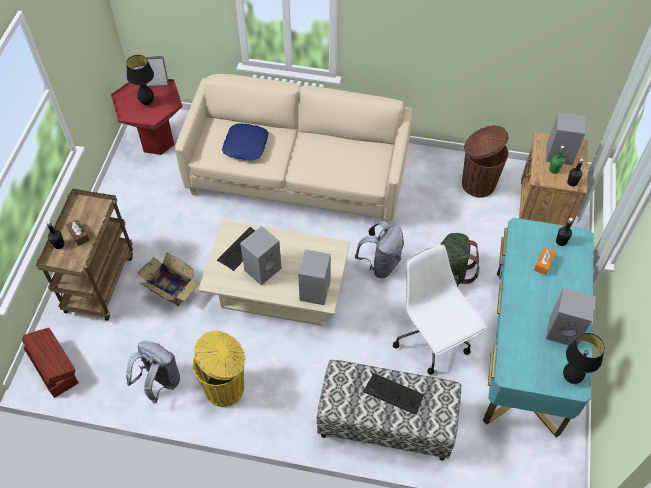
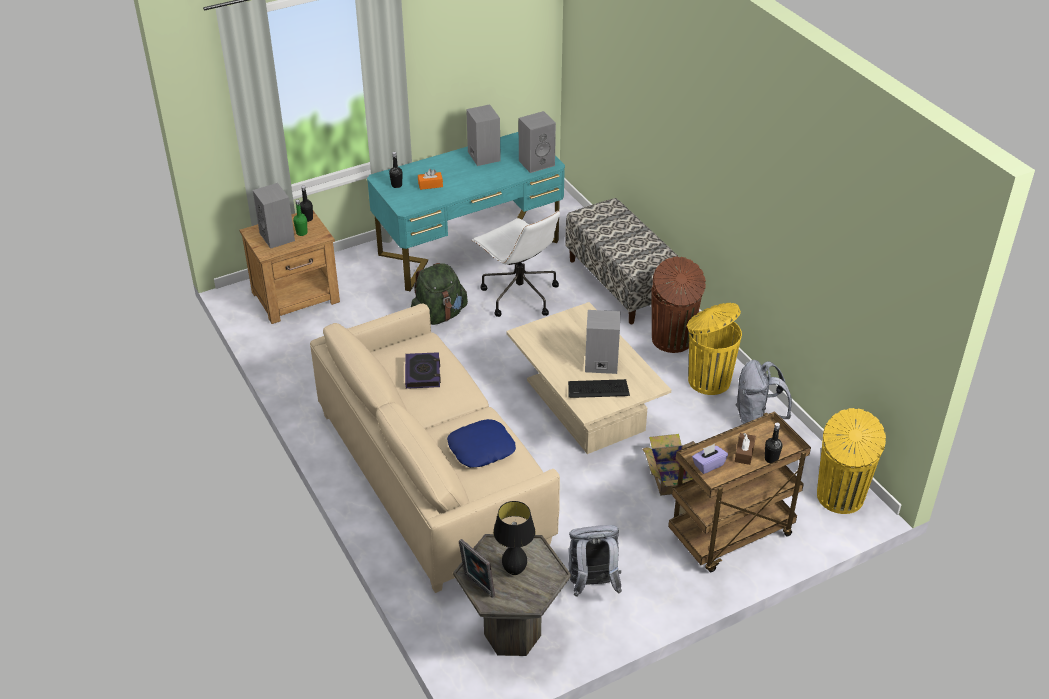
camera: 130 degrees left, 15 degrees down
brown storage box [22,328,79,398] -> yellow trash can [817,408,886,514]
red side table [111,79,183,155] -> grey side table [453,534,571,656]
grey speaker [298,249,331,305] -> grey speaker moved to [519,111,556,173]
grey backpack [355,221,404,278] -> grey backpack moved to [568,525,622,597]
keyboard [363,373,424,415] -> none
white office chair [393,244,487,375] -> white office chair turned 60 degrees counterclockwise [472,210,560,317]
brown trash can [462,125,508,198] -> brown trash can moved to [651,256,706,353]
black table lamp [563,333,605,384] -> none
none -> book [405,352,441,389]
none -> purple tissue box [692,444,728,474]

